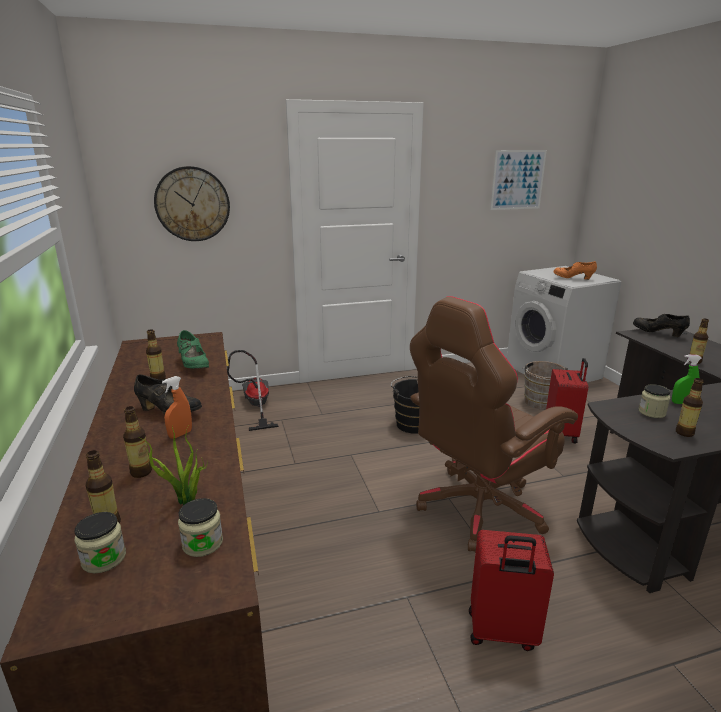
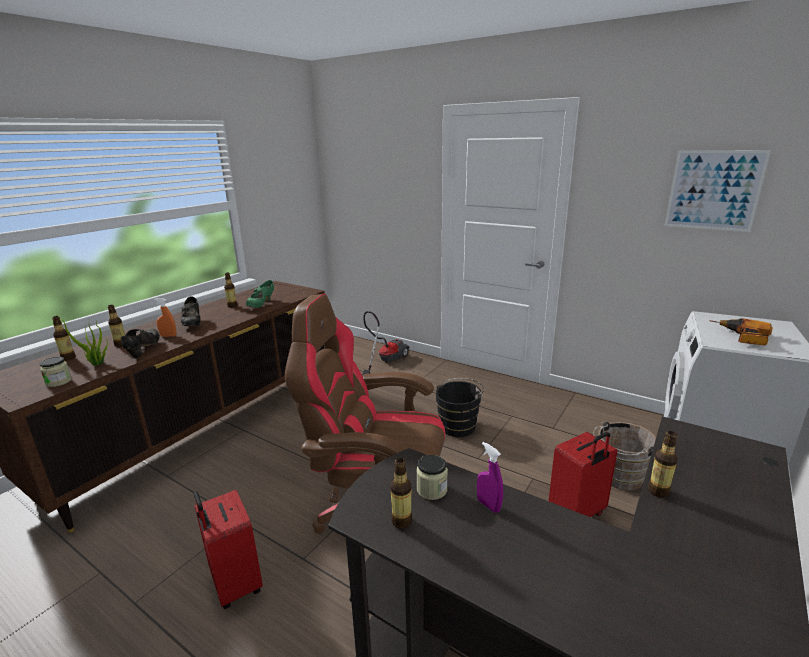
camera: 50 degrees right, 0 degrees up
jar [75,512,126,573] -> none
wall clock [154,166,230,241] -> none
orange shoe [553,261,597,280] -> power drill [709,318,773,345]
black shoe [633,314,690,337] -> black shoe moved to [121,329,160,359]
green spray bottle [672,355,702,404] -> purple spray bottle [477,442,503,513]

